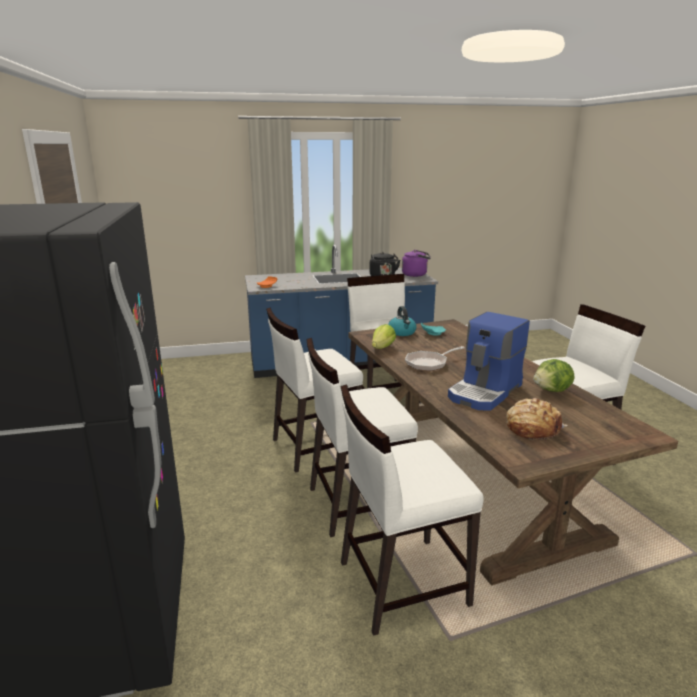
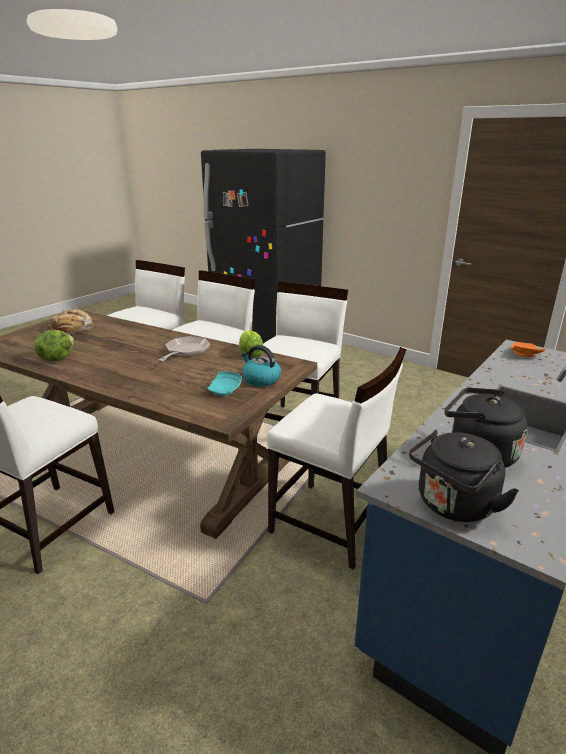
camera: 140 degrees right, 5 degrees up
purple kettle [402,250,431,277] -> black kettle [409,430,519,522]
coffee machine [448,312,530,411] -> none

